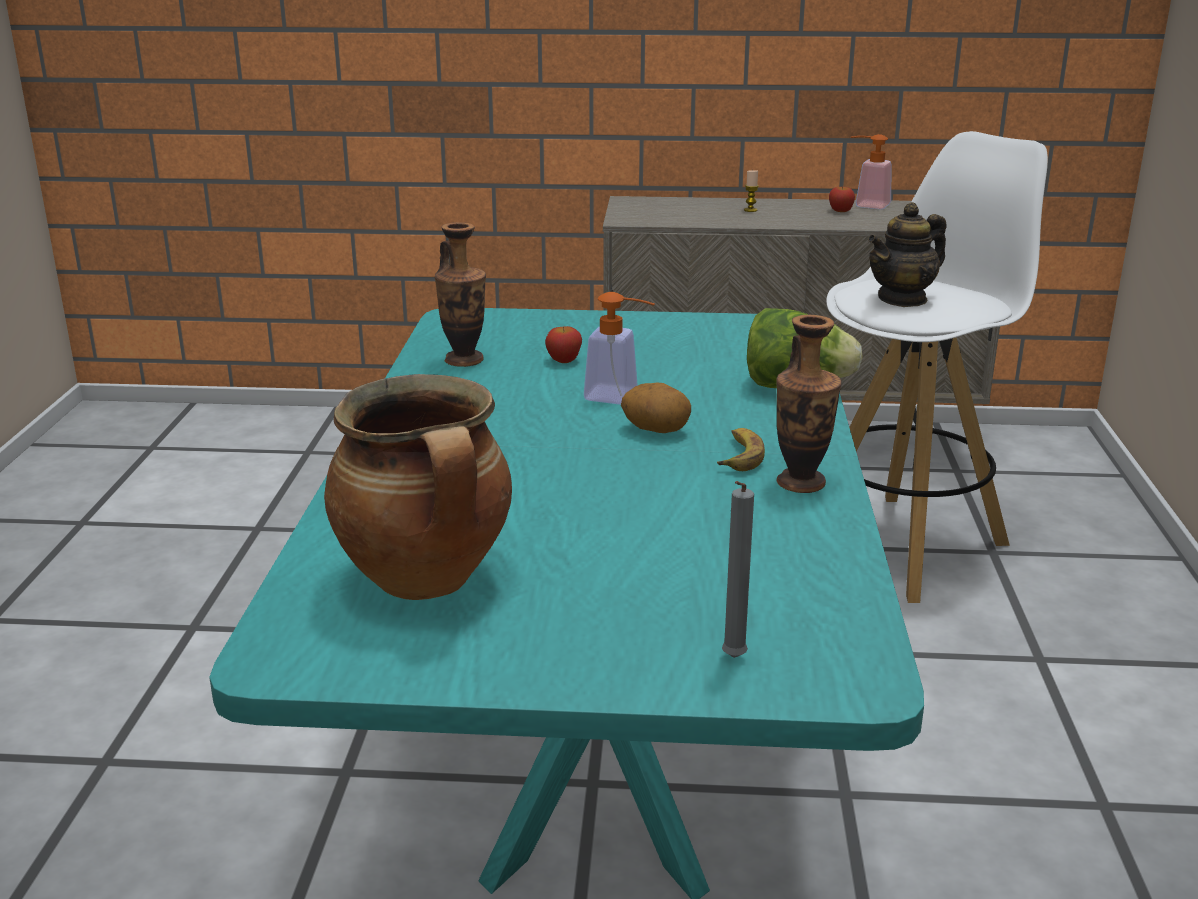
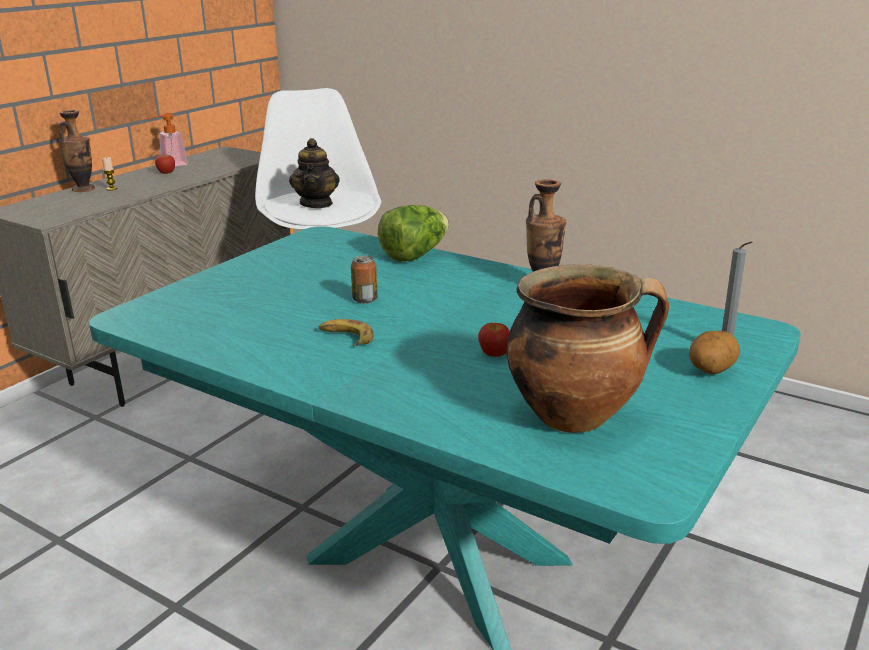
camera: 60 degrees left, 0 degrees up
vase [435,222,486,367] -> vase moved to [59,110,95,192]
apple [545,326,582,363] -> apple moved to [478,323,510,357]
soap dispenser [584,292,655,405] -> can [351,255,378,304]
potato [621,383,691,433] -> potato moved to [689,331,740,374]
banana [717,428,765,471] -> banana moved to [319,319,374,346]

